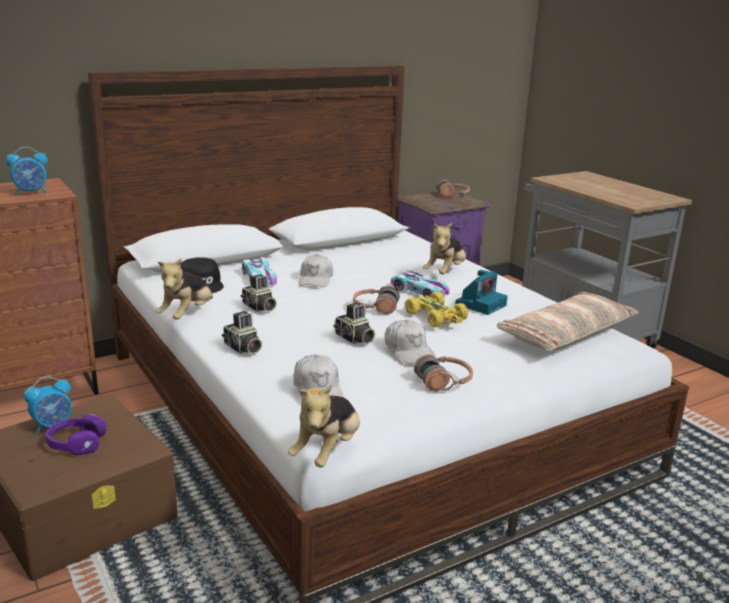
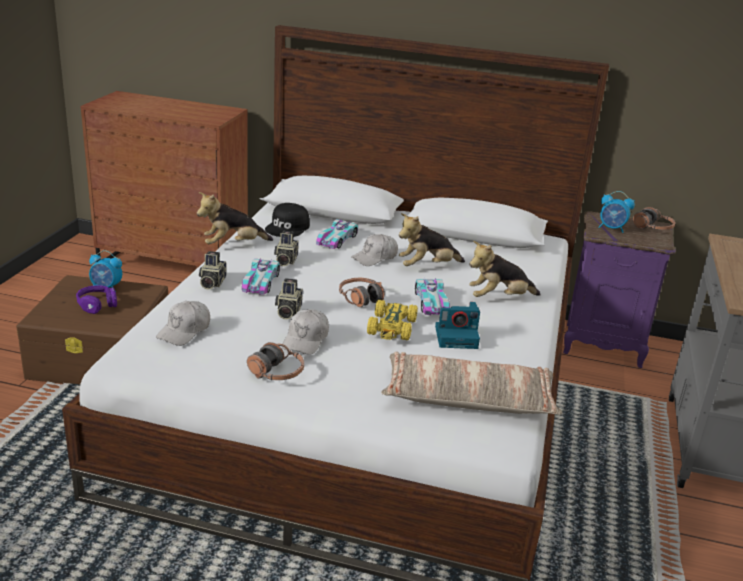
camera: 45 degrees right, 5 degrees up
alarm clock [6,147,48,195] -> alarm clock moved to [598,191,635,233]
plush toy [288,384,360,467] -> plush toy moved to [399,213,465,266]
none -> toy car [242,258,280,295]

